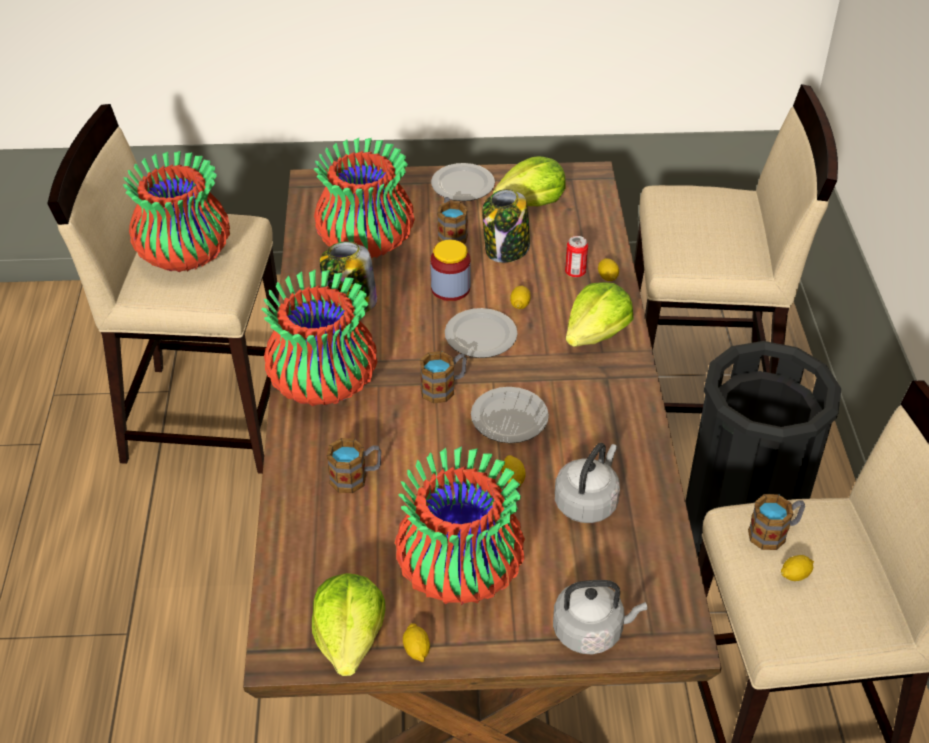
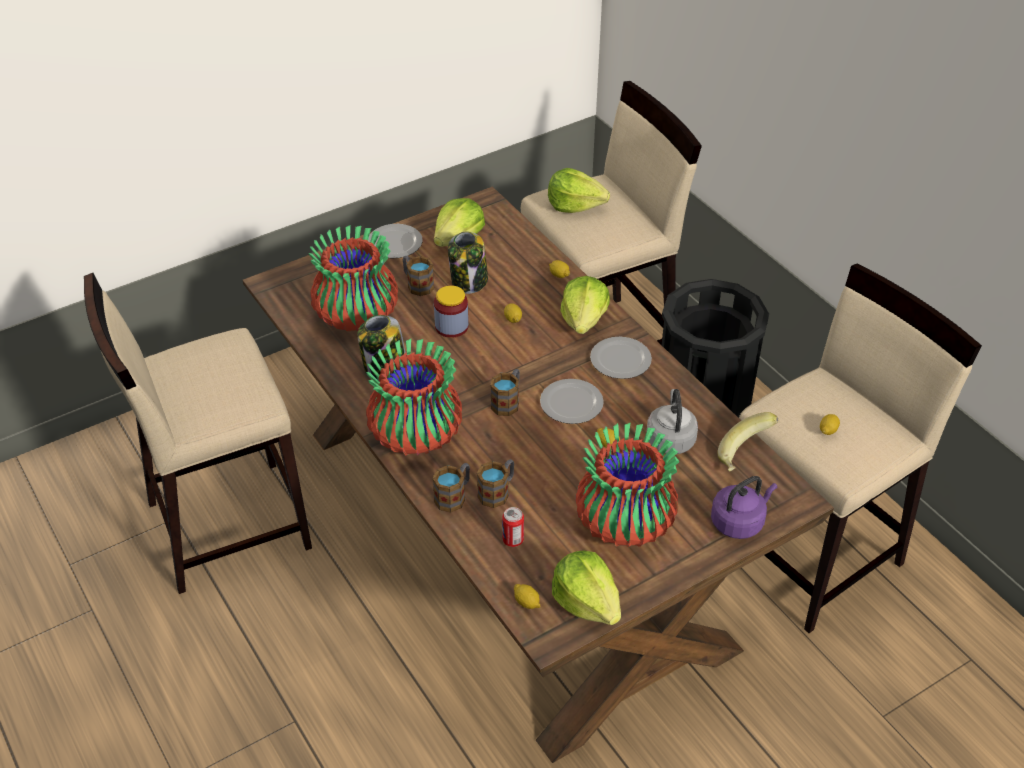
camera: 30 degrees left, 0 degrees up
vase [123,151,230,272] -> none
lemon [403,623,430,662] -> lemon moved to [514,584,541,609]
plate [445,308,518,358] -> plate moved to [590,337,652,379]
grey kettle [553,580,647,654] -> purple kettle [711,476,777,539]
can [565,236,588,277] -> can moved to [502,507,524,547]
mug [748,494,805,550] -> mug moved to [433,463,470,512]
none -> lettuce [548,168,610,213]
none -> banana [717,412,778,472]

